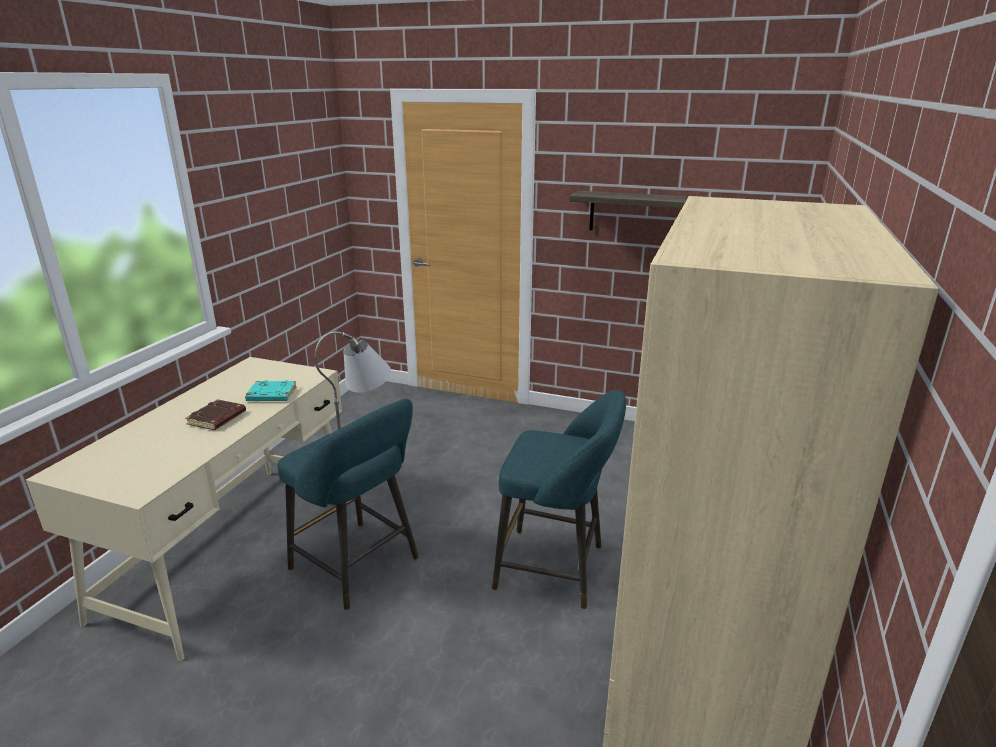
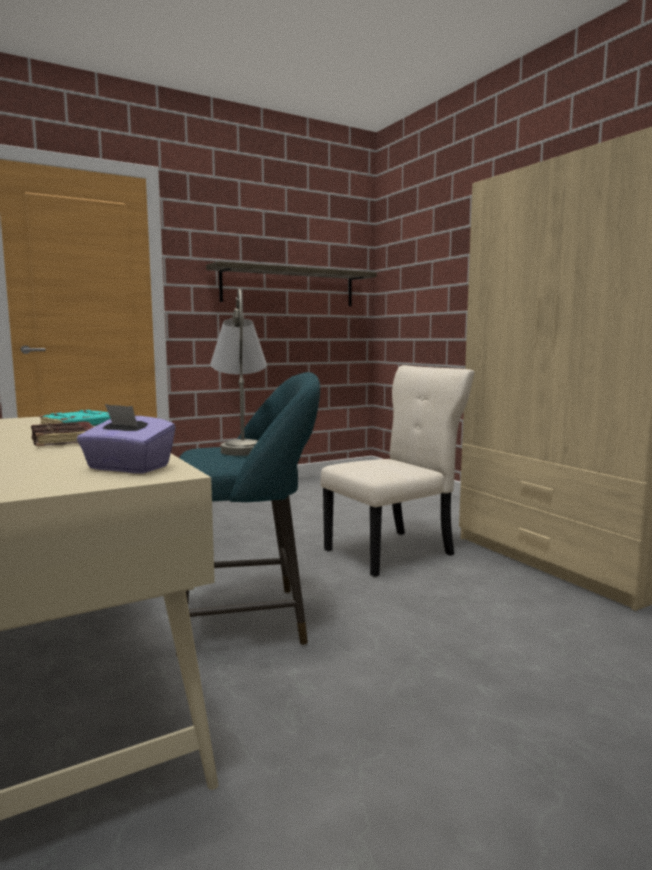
camera: 50 degrees left, 15 degrees down
turquoise stool [492,390,626,609] -> beige chair [321,365,475,577]
none -> purple tissue box [77,404,176,473]

